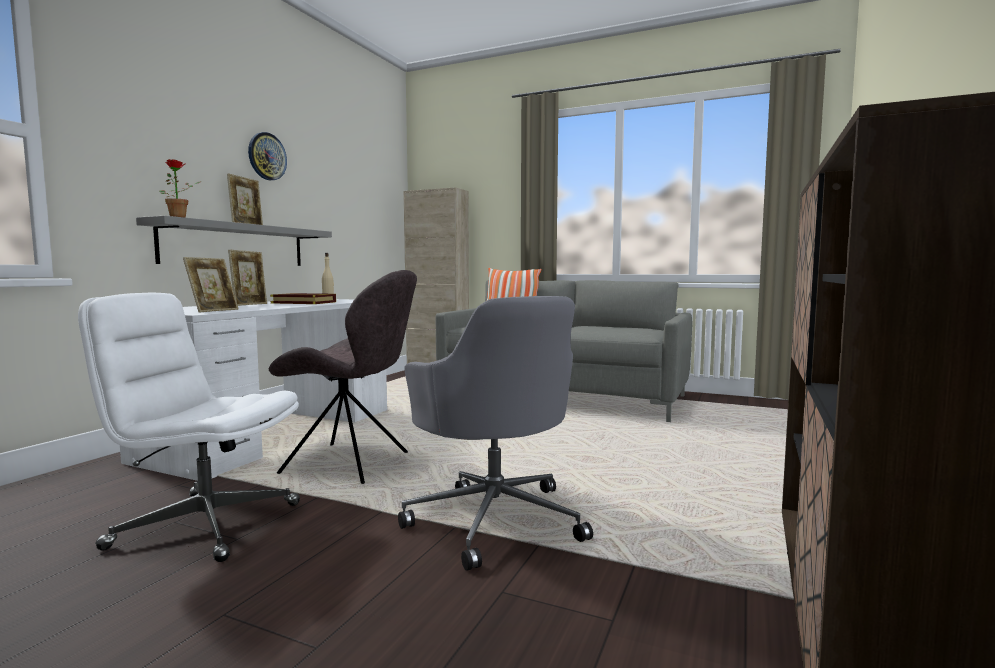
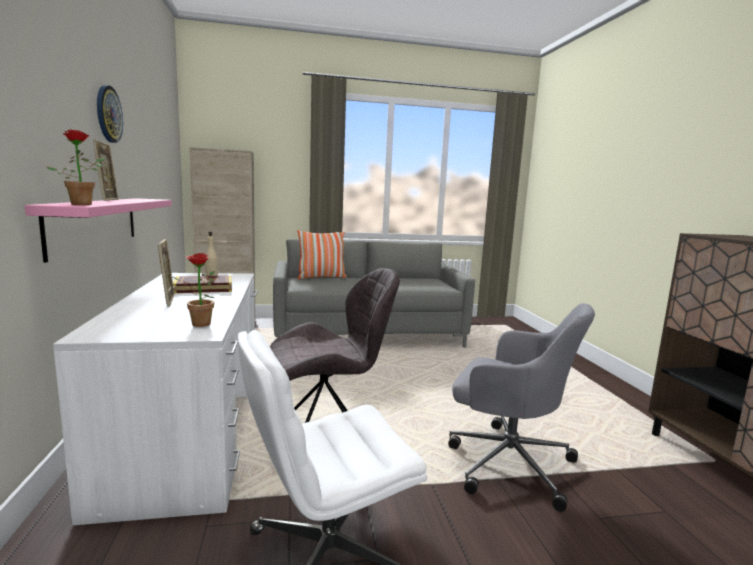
camera: 35 degrees left, 5 degrees up
grey shelf [136,216,332,266] -> pink shelf [25,198,172,263]
picture frame [183,257,239,312] -> potted plant [171,253,215,327]

